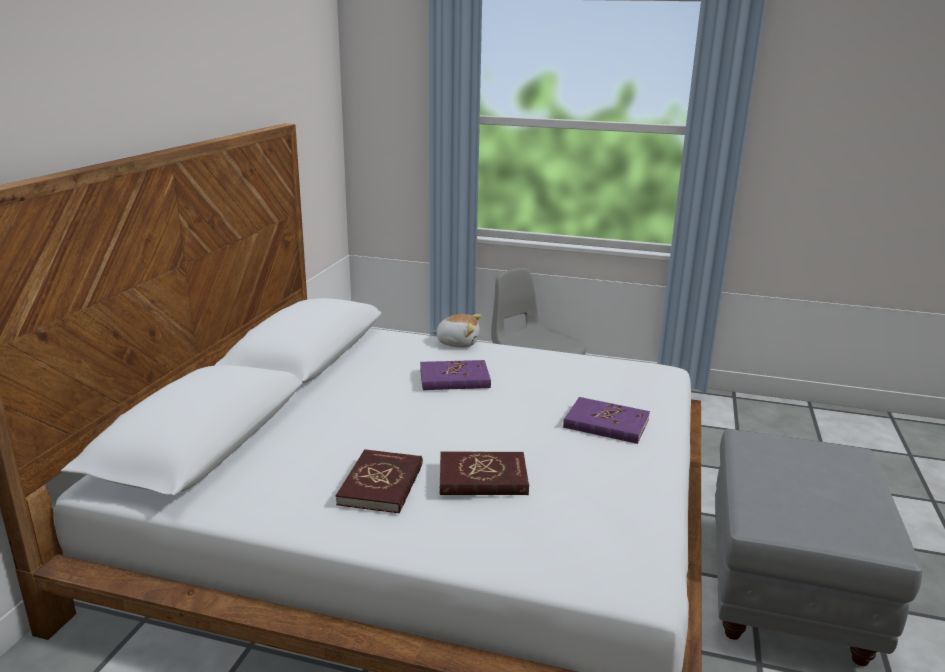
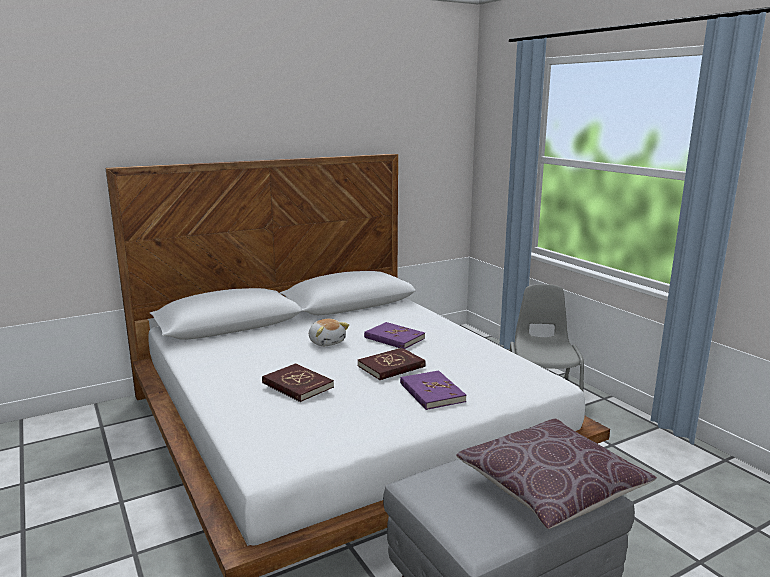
camera: 45 degrees right, 5 degrees down
red book [336,449,423,514] -> red book moved to [358,348,426,380]
plush toy [432,314,481,348] -> plush toy moved to [309,319,349,346]
none -> brown pillow [456,419,657,529]

